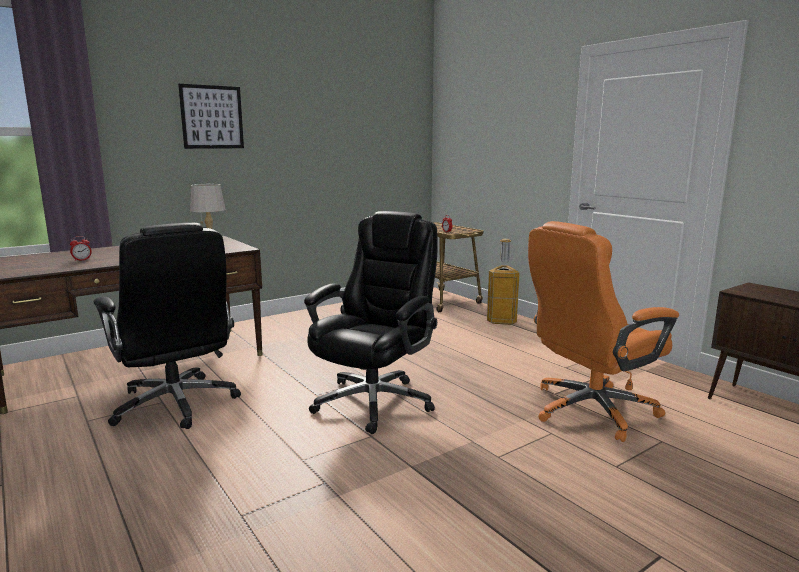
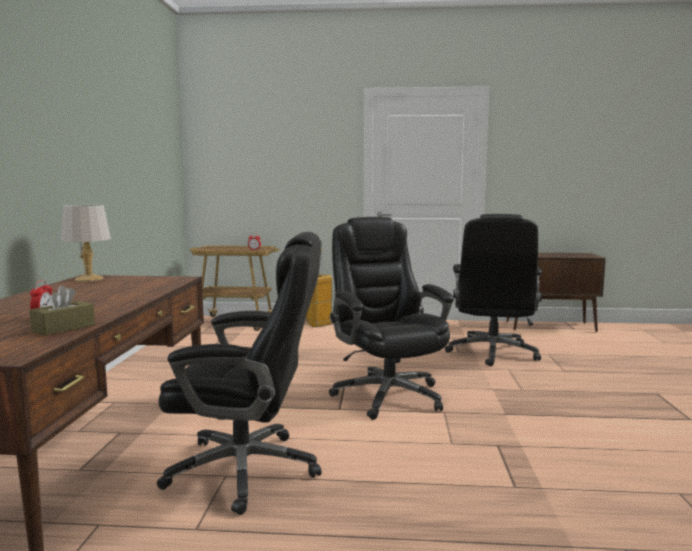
camera: 50 degrees left, 5 degrees down
picture [178,84,244,149] -> none
orange office chair [528,221,679,442] -> black office chair [445,214,542,366]
none -> brown tissue box [29,285,95,336]

